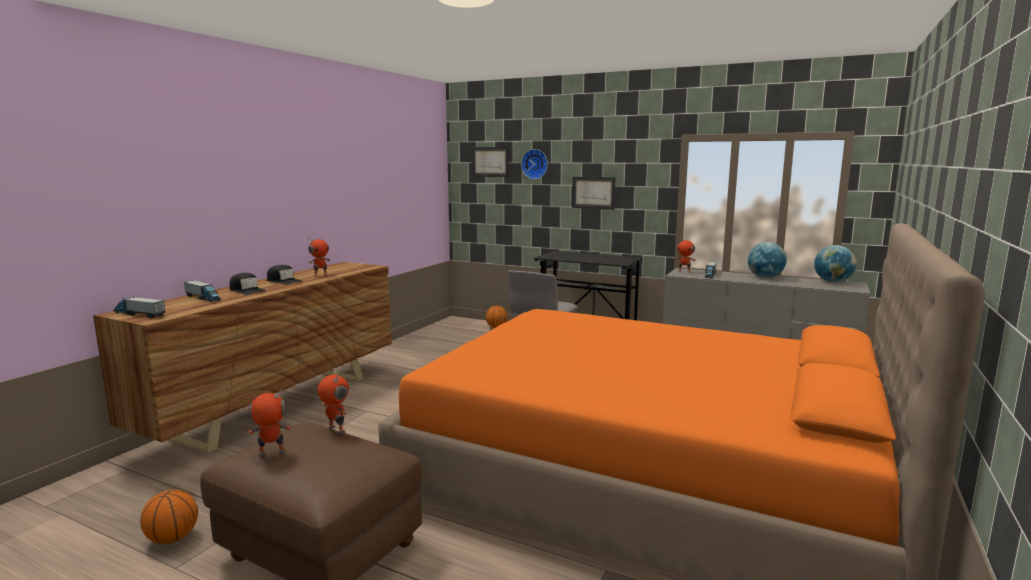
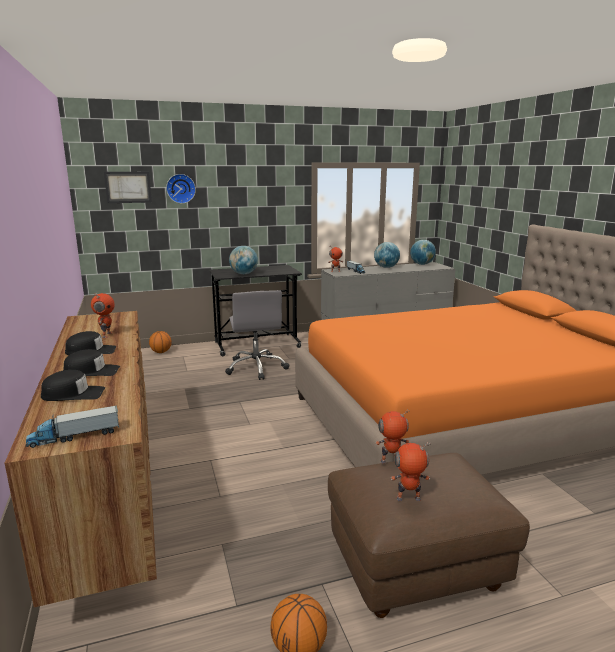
camera: 45 degrees left, 5 degrees up
toy truck [184,280,221,302] -> black cap [41,370,105,401]
toy robot [248,389,291,456] -> toy robot turned 60 degrees clockwise [391,442,431,501]
picture [572,177,616,210] -> none
none -> globe [229,246,258,274]

